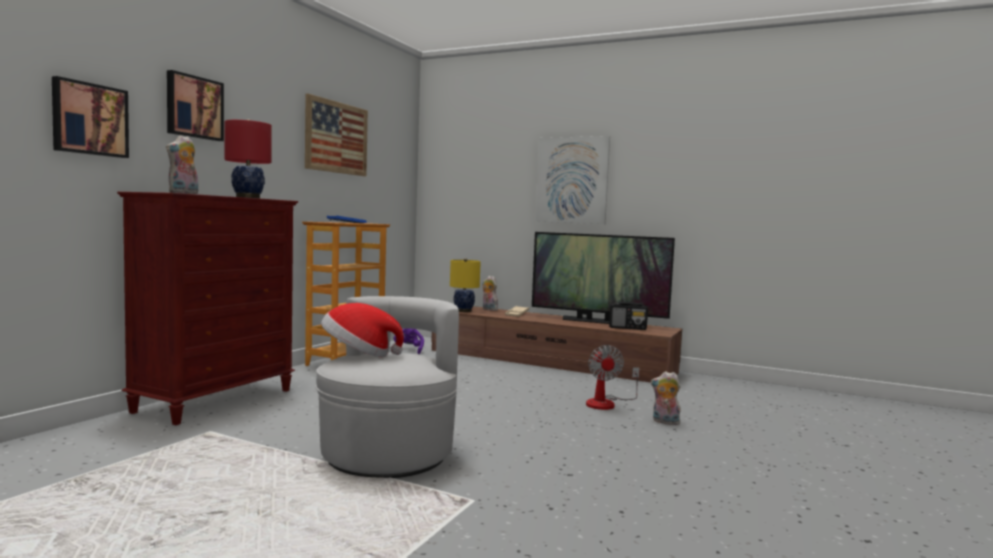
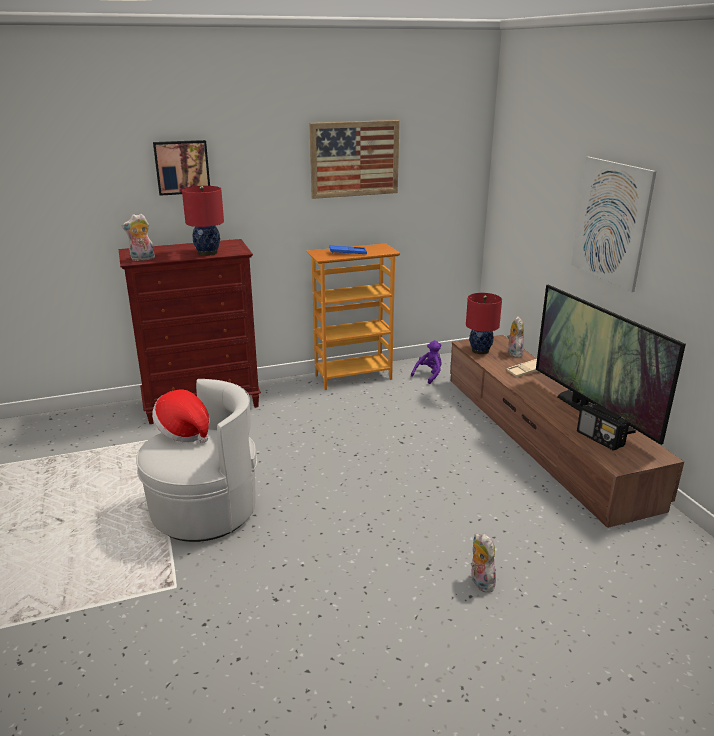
camera: 45 degrees right, 20 degrees up
picture [52,76,129,158] -> none
yellow table lamp [450,258,481,312] -> red table lamp [466,293,502,354]
fan [586,345,639,410] -> none

